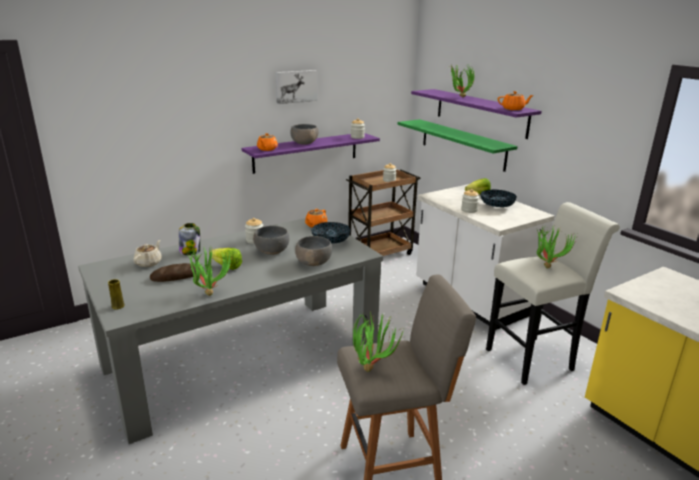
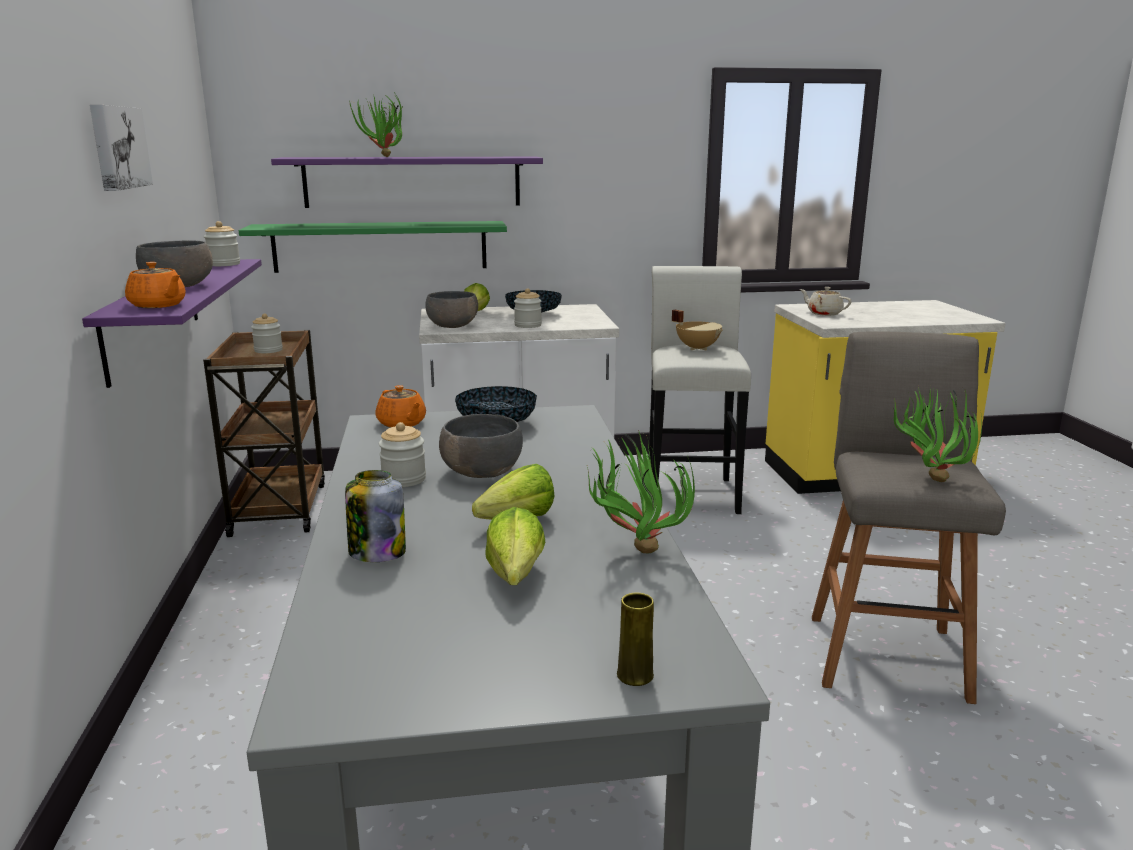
camera: 65 degrees left, 5 degrees down
beige teapot [133,240,162,267] -> beige teapot moved to [800,287,852,316]
bread [150,263,202,282] -> lettuce [485,507,545,585]
grey bowl [295,236,332,266] -> grey bowl moved to [426,291,478,328]
orange teapot [498,91,534,110] -> none
potted plant [536,224,578,269] -> beige cooking pot [672,310,723,350]

